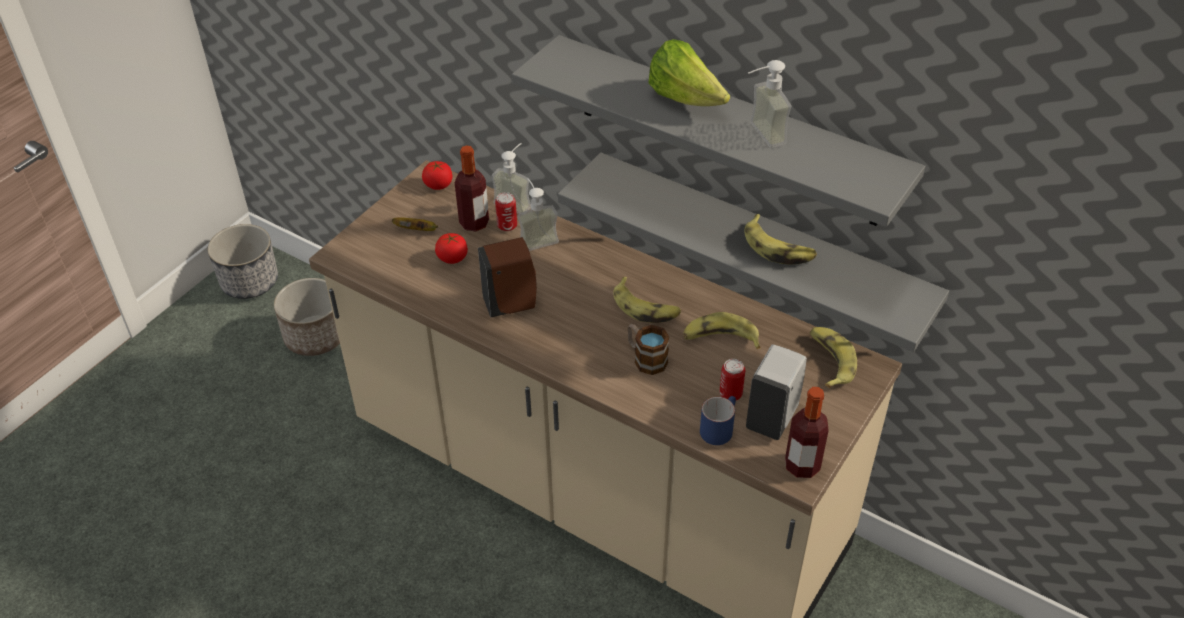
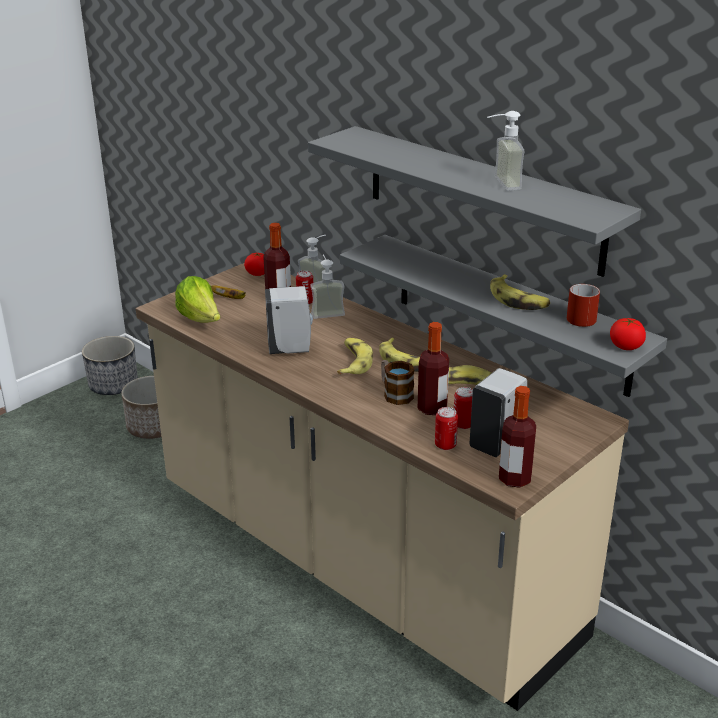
camera: 10 degrees right, 15 degrees down
tomato [435,233,468,264] -> tomato moved to [610,318,646,350]
brown soap dispenser [478,237,537,317] -> white soap dispenser [265,286,313,354]
lettuce [648,39,730,106] -> lettuce moved to [175,276,221,323]
blue mug [700,396,736,445] -> can [435,407,458,450]
banana [810,327,857,388] -> banana moved to [337,338,373,375]
none -> bottle [418,322,449,415]
none -> red mug [567,284,600,327]

